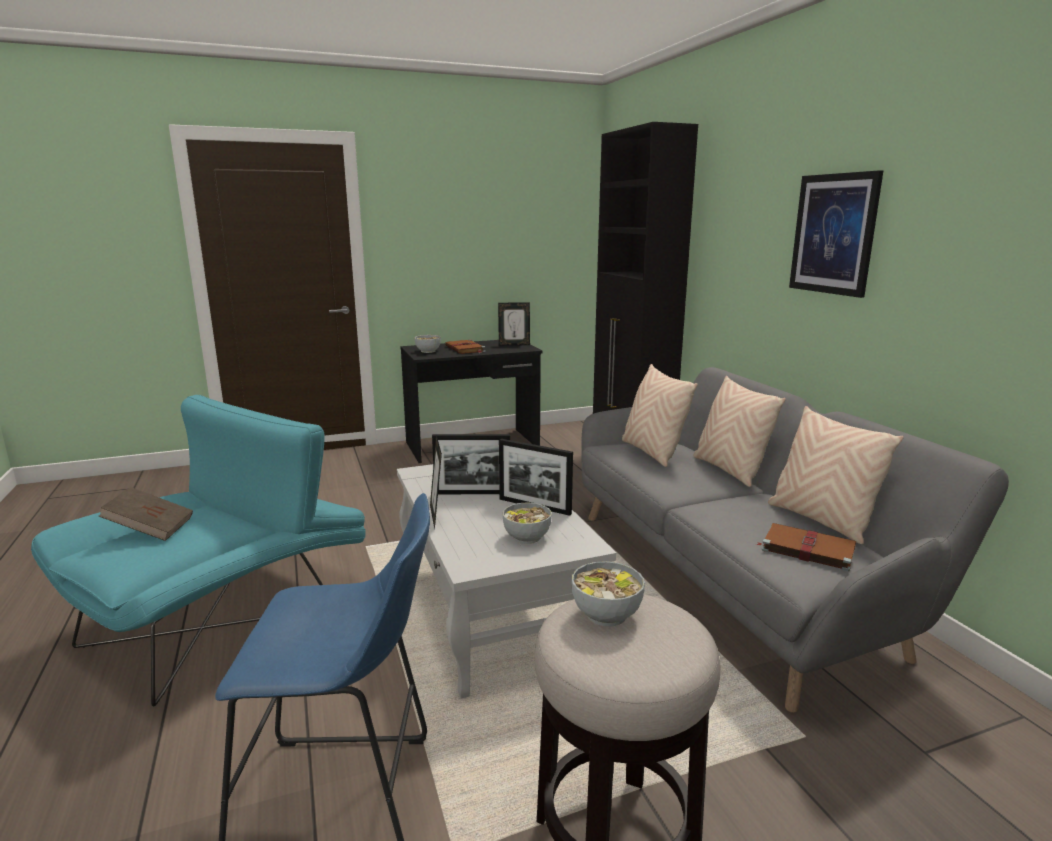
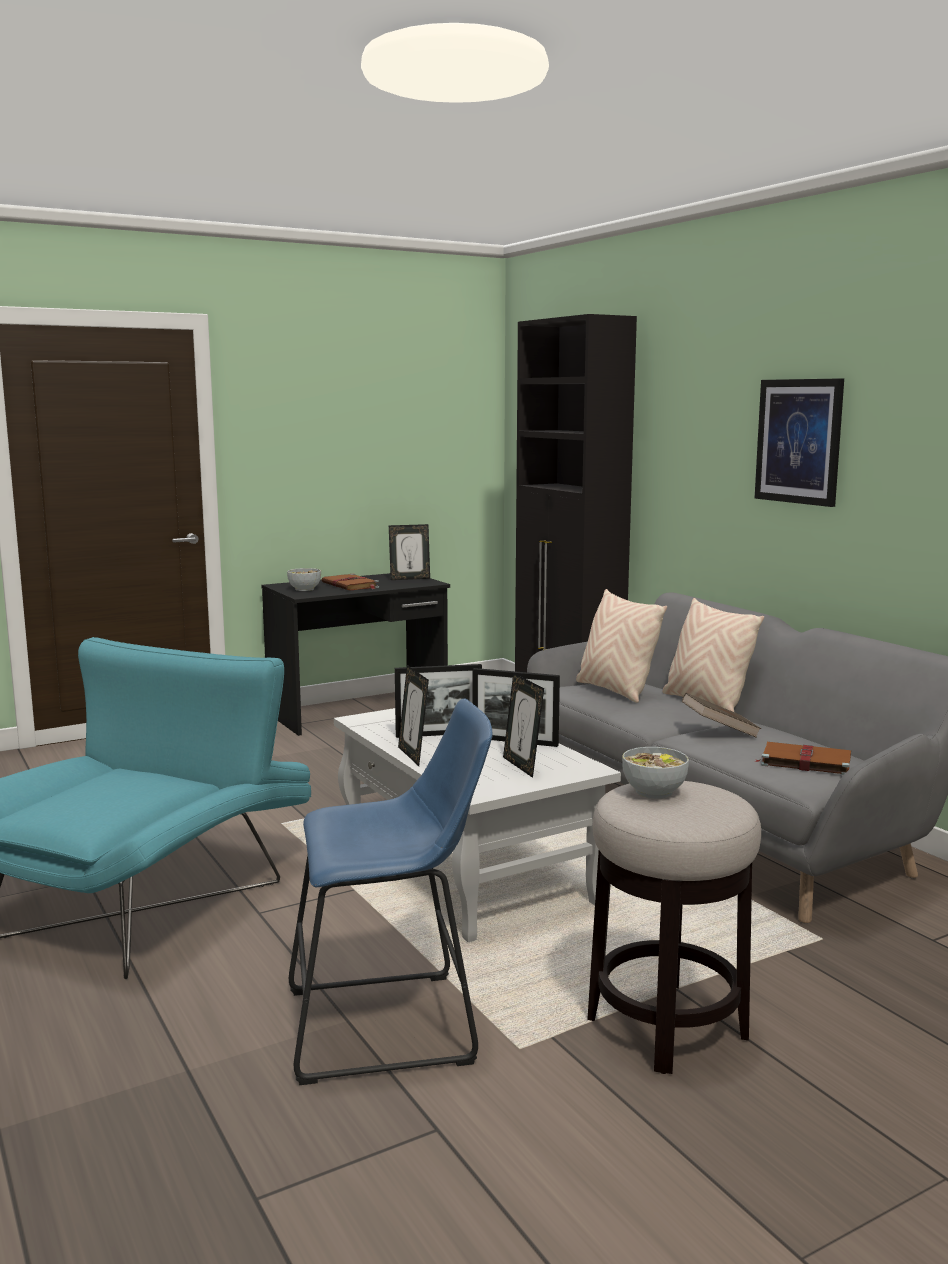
camera: 10 degrees left, 5 degrees down
brown book [99,487,193,541] -> brown book moved to [682,693,761,738]
bowl [503,502,552,544] -> picture frame [503,673,544,778]
beige pillow [768,406,904,544] -> none

